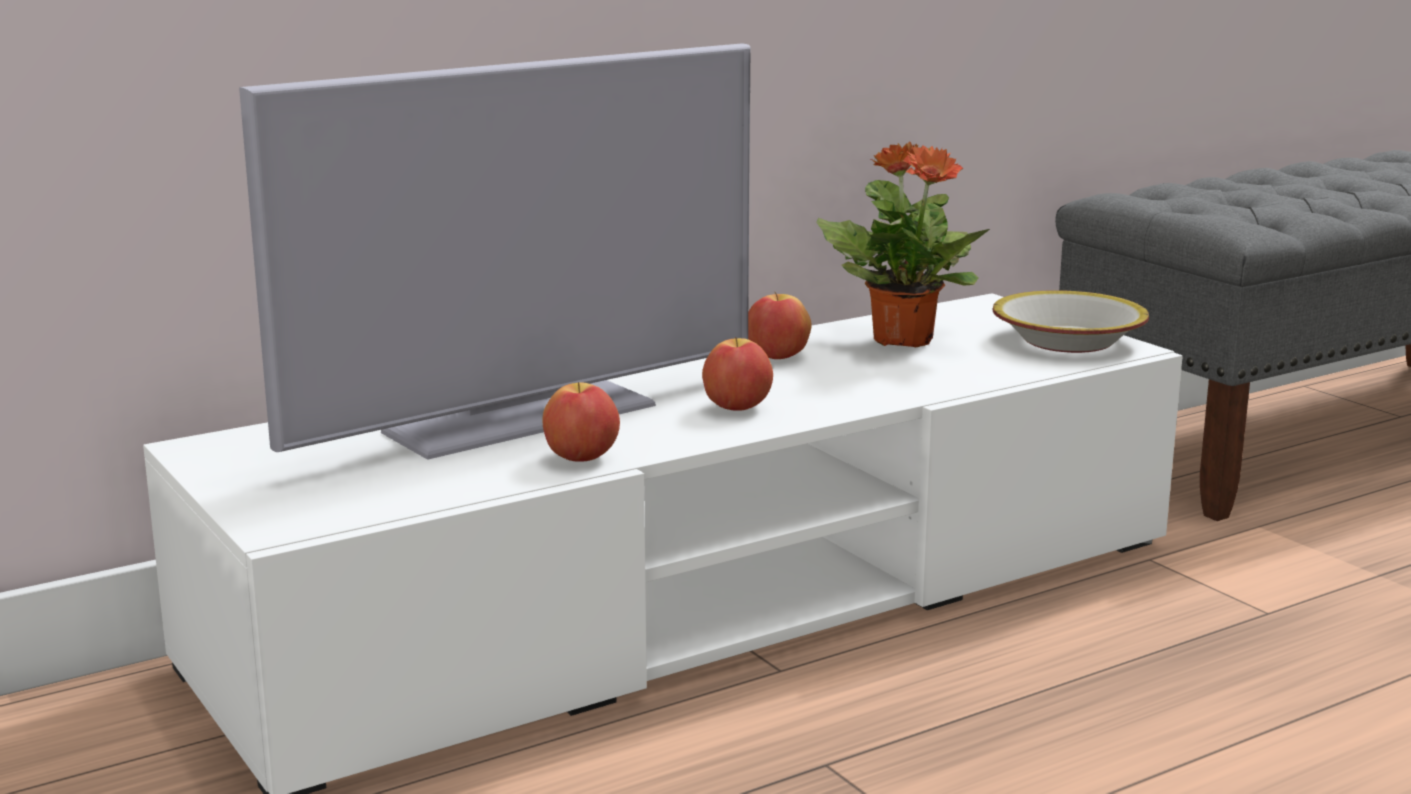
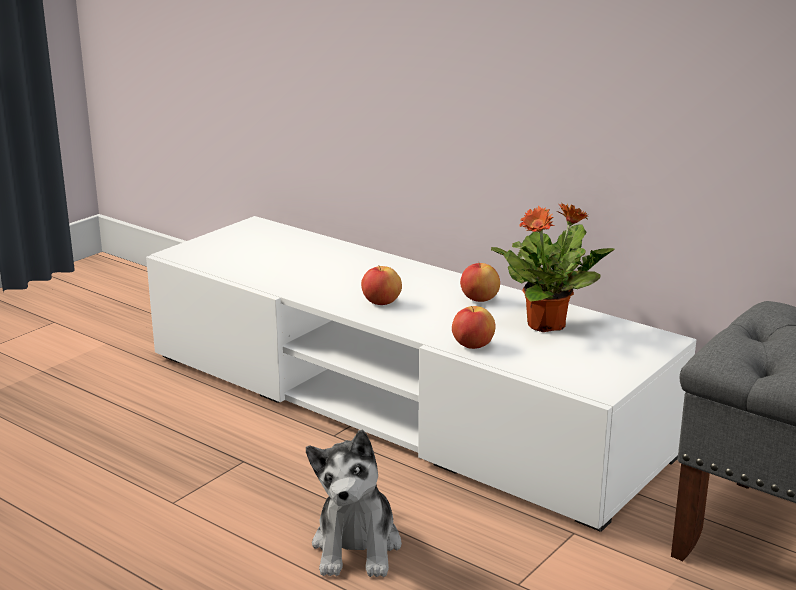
camera: 70 degrees right, 5 degrees up
television [239,44,750,460] -> none
apple [542,382,620,462] -> apple moved to [452,306,496,349]
bowl [992,290,1149,353] -> none
none -> plush toy [306,429,402,577]

